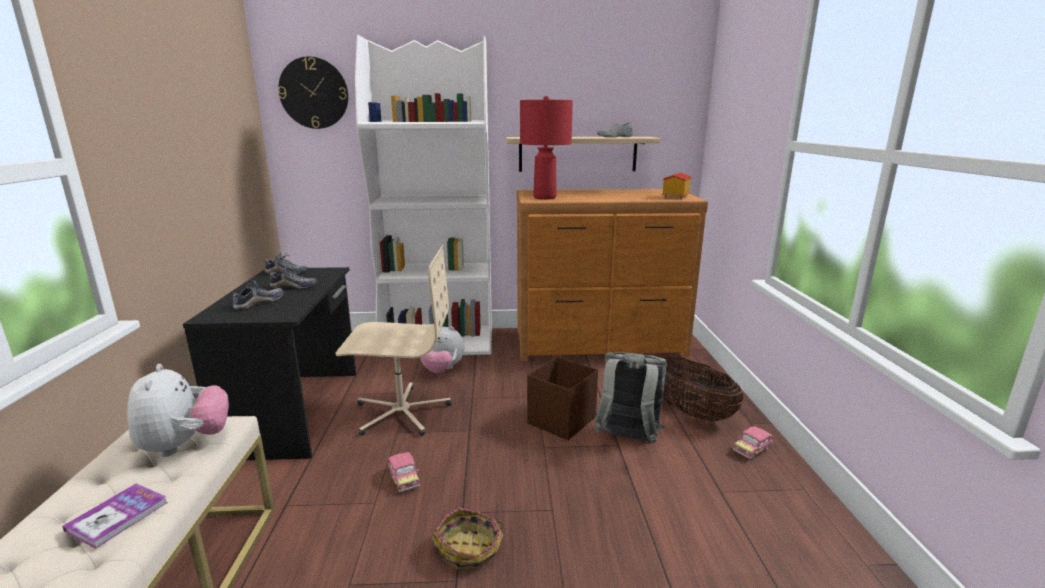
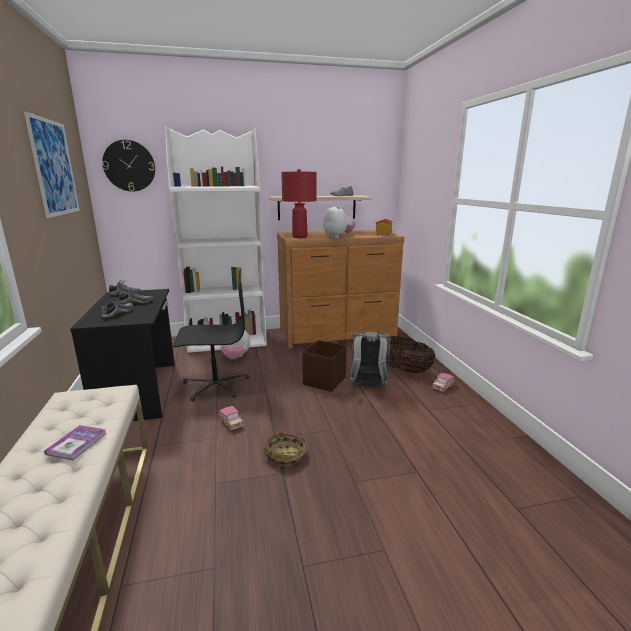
camera: 10 degrees left, 0 degrees up
plush toy [127,364,229,457] -> plush toy moved to [323,205,355,238]
beige office chair [336,245,451,436] -> black office chair [173,269,249,401]
none -> picture [24,112,80,218]

